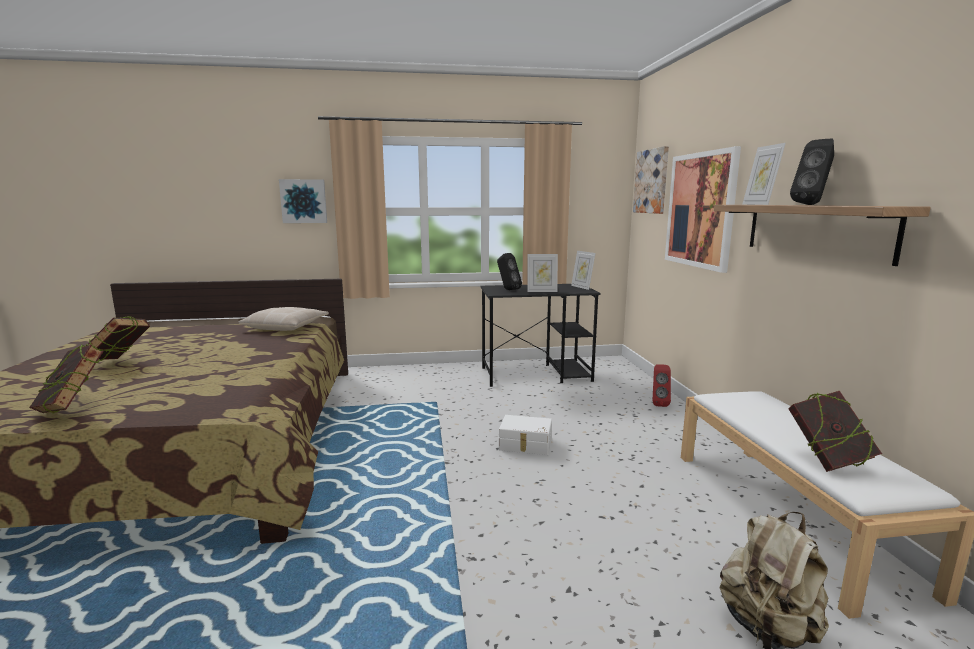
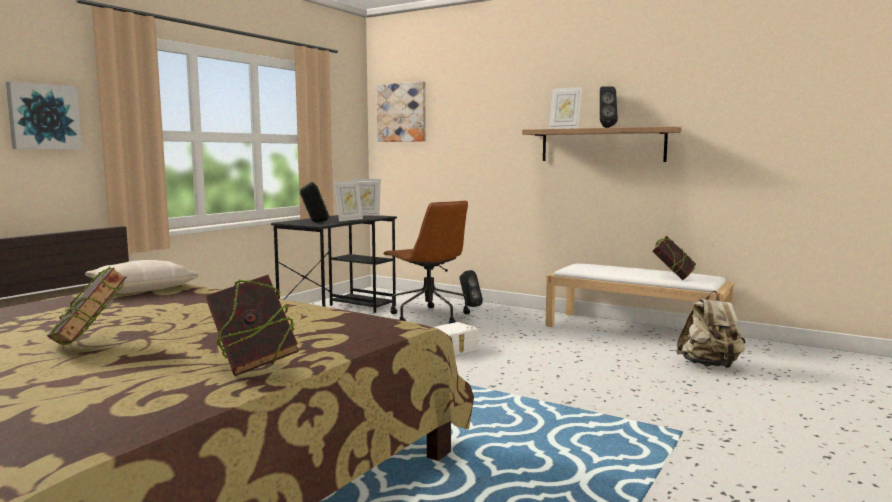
camera: 50 degrees left, 5 degrees down
red speaker [653,364,671,407] -> black speaker [459,270,483,307]
picture [665,146,741,273] -> none
none -> brown office chair [383,201,470,324]

